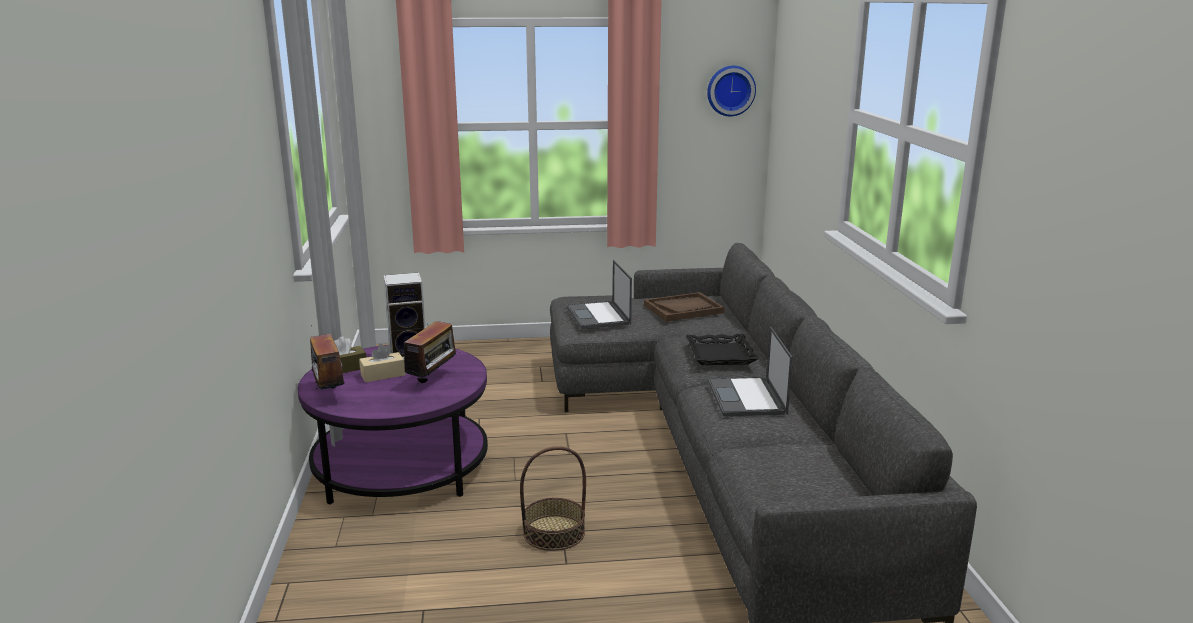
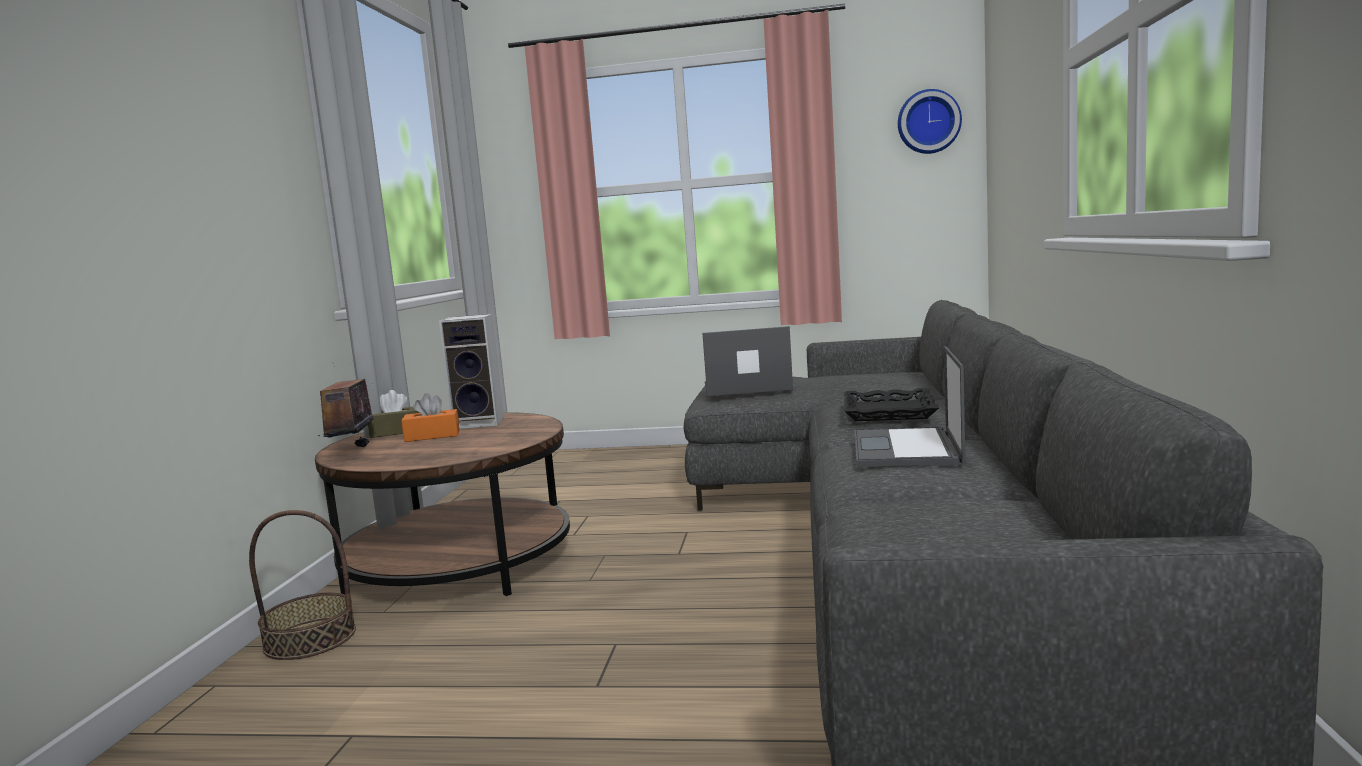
camera: 15 degrees right, 10 degrees down
purple coffee table [298,345,488,505] -> brown coffee table [315,412,570,596]
beige tissue box [359,344,405,382] -> orange tissue box [401,393,460,442]
radio [404,321,460,386] -> none
basket [520,446,586,551] -> basket moved to [249,510,356,660]
laptop [567,260,632,329] -> laptop turned 90 degrees clockwise [702,326,793,397]
brown tray [644,292,724,322] -> none

